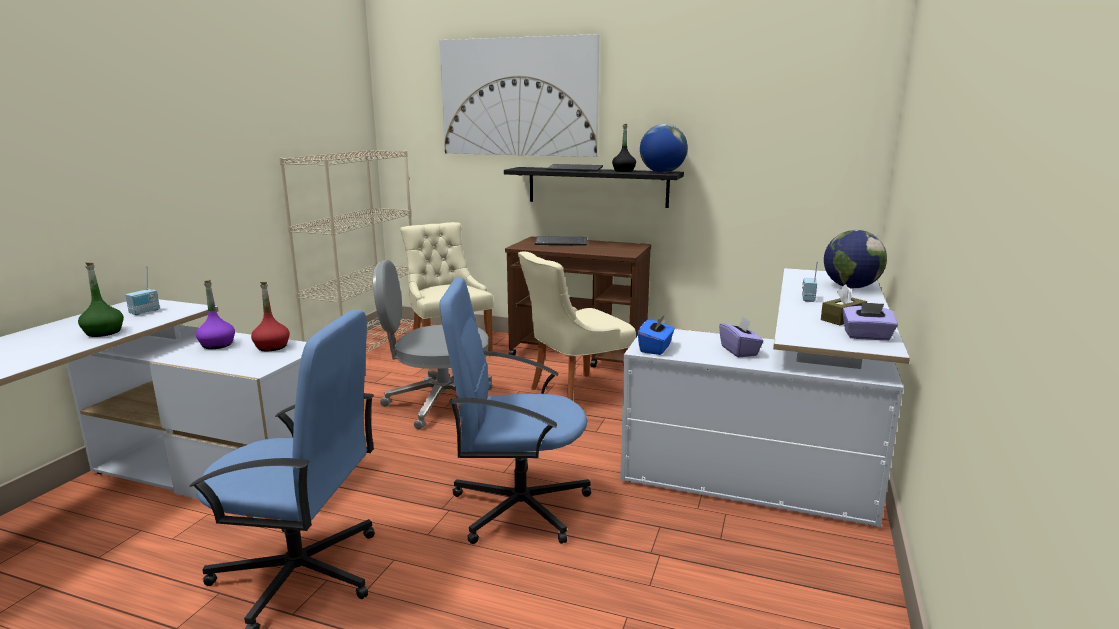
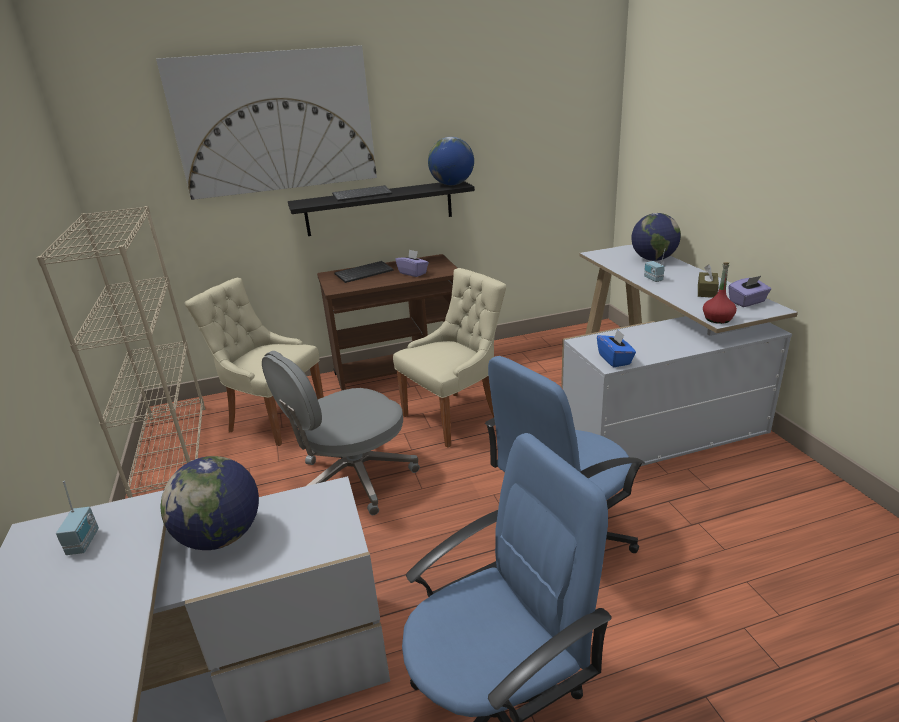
camera: 35 degrees left, 10 degrees up
green bottle [78,262,124,337] -> none
purple bottle [196,280,235,349] -> globe [160,456,259,550]
red bottle [251,282,290,351] -> red bottle moved to [703,262,737,324]
beige chair [518,251,636,401] -> beige chair turned 150 degrees counterclockwise [393,268,506,448]
black bottle [612,124,636,172] -> none
purple tissue box [719,316,764,357] -> purple tissue box moved to [396,249,429,277]

